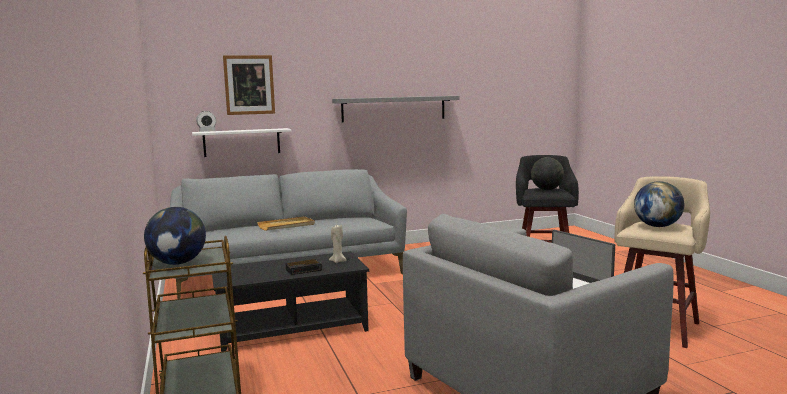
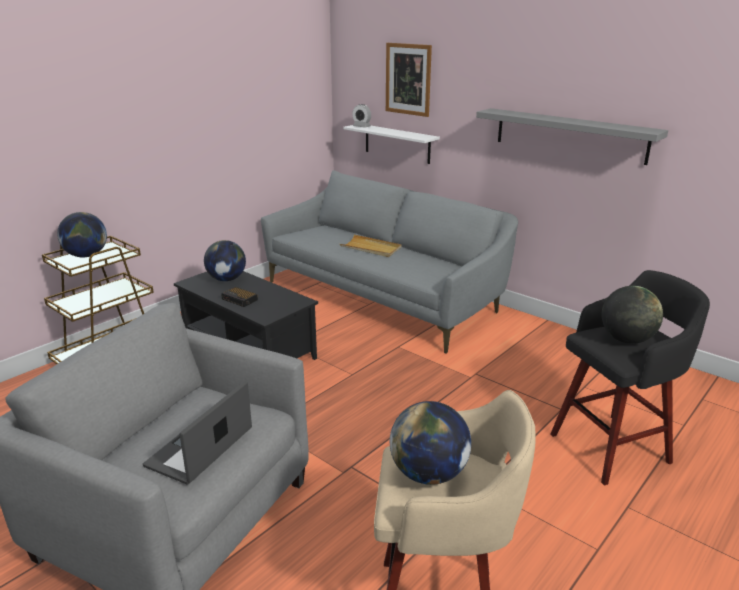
camera: 60 degrees right, 15 degrees up
beige candle [329,224,347,263] -> none
none -> globe [204,240,246,281]

